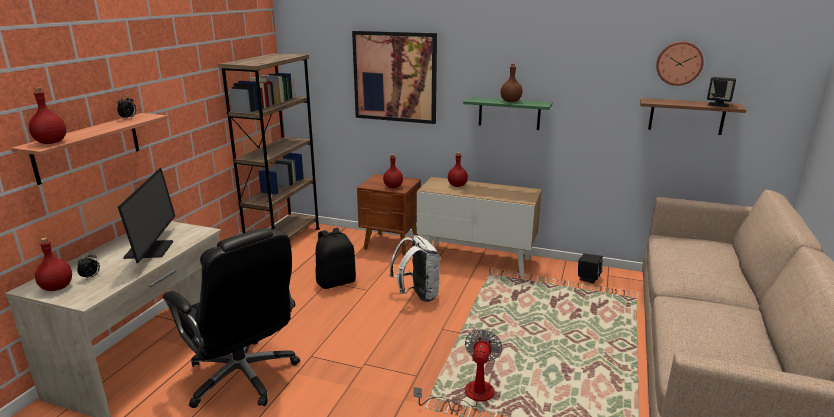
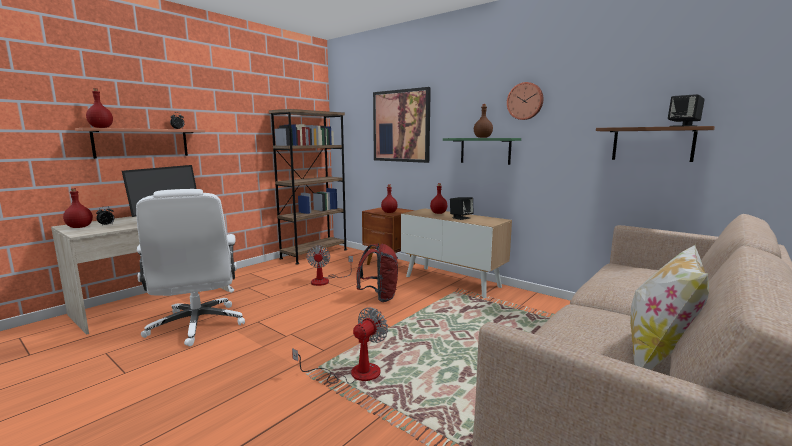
camera: 20 degrees right, 10 degrees down
black office chair [163,228,300,408] -> white office chair [136,189,245,346]
black backpack [316,228,356,289] -> fan [307,245,353,286]
white backpack [389,235,441,302] -> red backpack [357,243,398,302]
black speaker [578,254,603,284] -> black speaker moved to [450,197,474,220]
wall clock [656,41,704,86] -> wall clock moved to [507,82,543,120]
none -> pillow [630,244,709,370]

